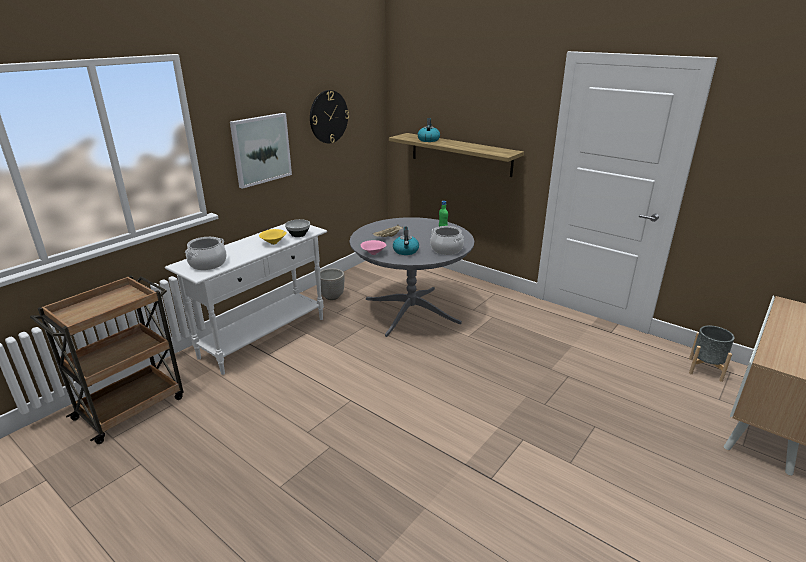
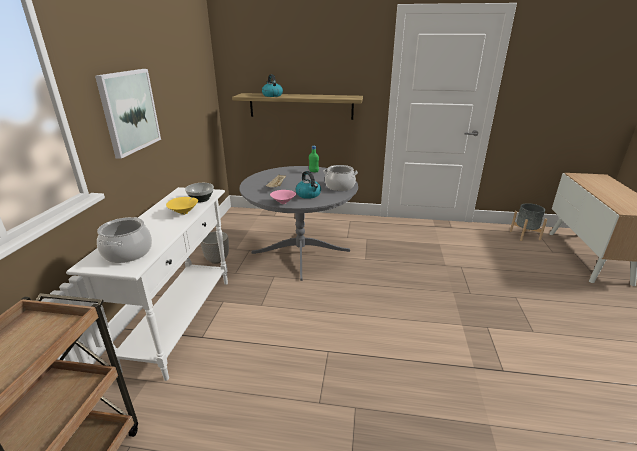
camera: 30 degrees left, 0 degrees up
wall clock [310,90,349,143] -> none

